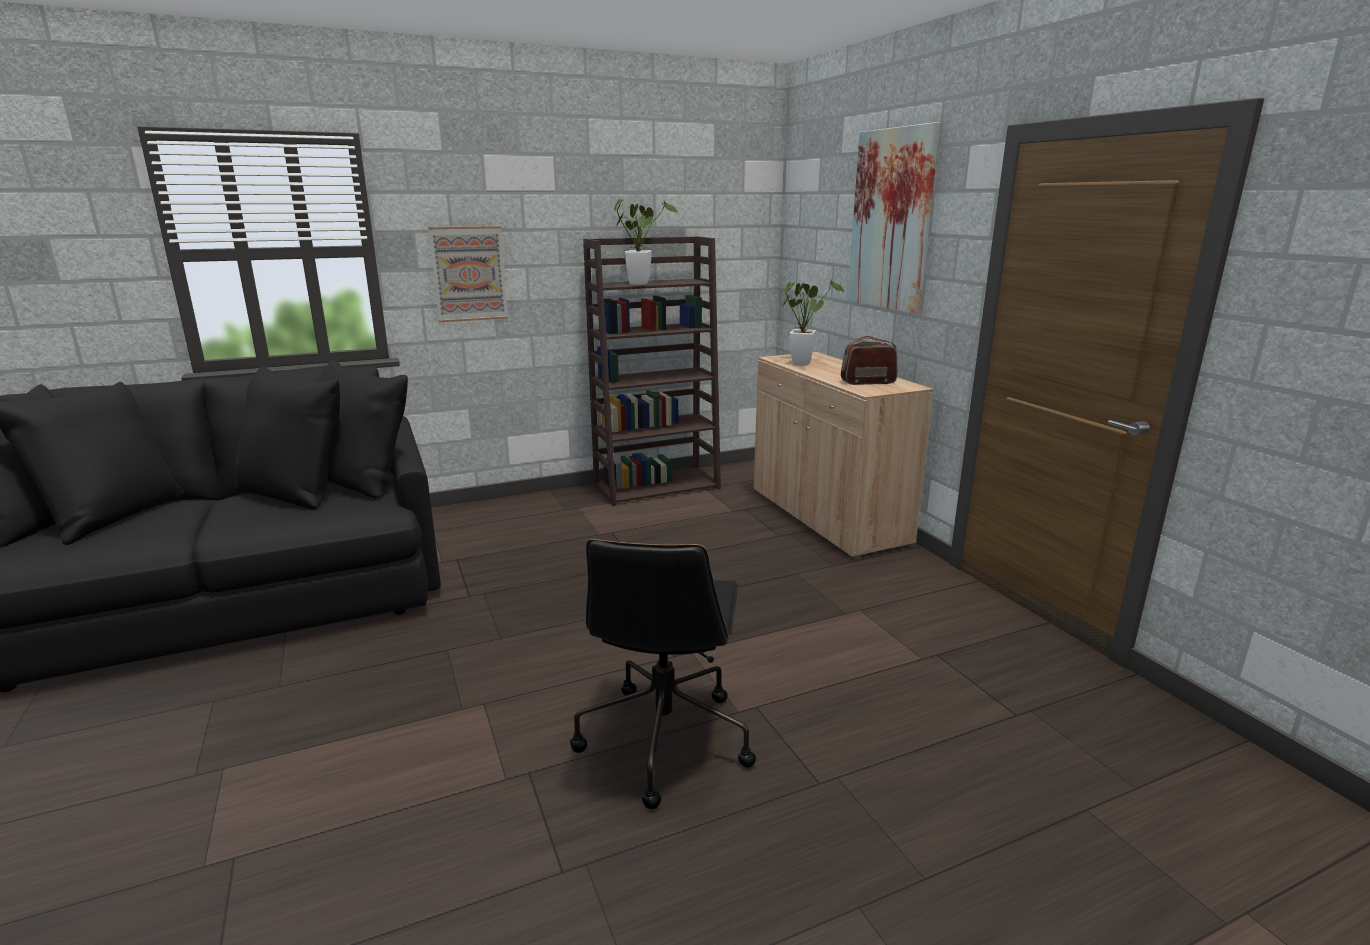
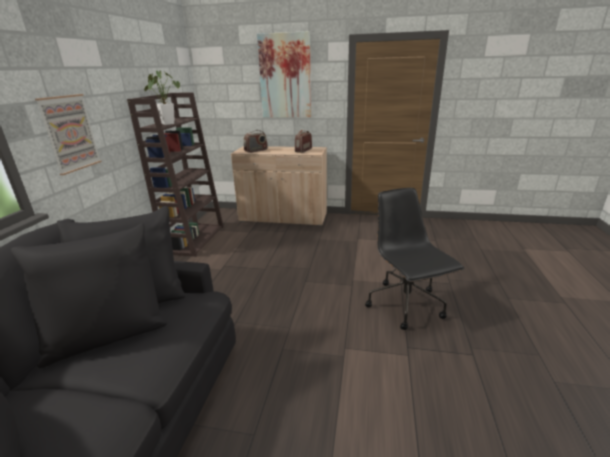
camera: 55 degrees left, 5 degrees up
black office chair [570,539,756,809] -> black office chair turned 150 degrees counterclockwise [365,188,465,330]
potted plant [782,280,844,366] -> radio [244,130,268,153]

